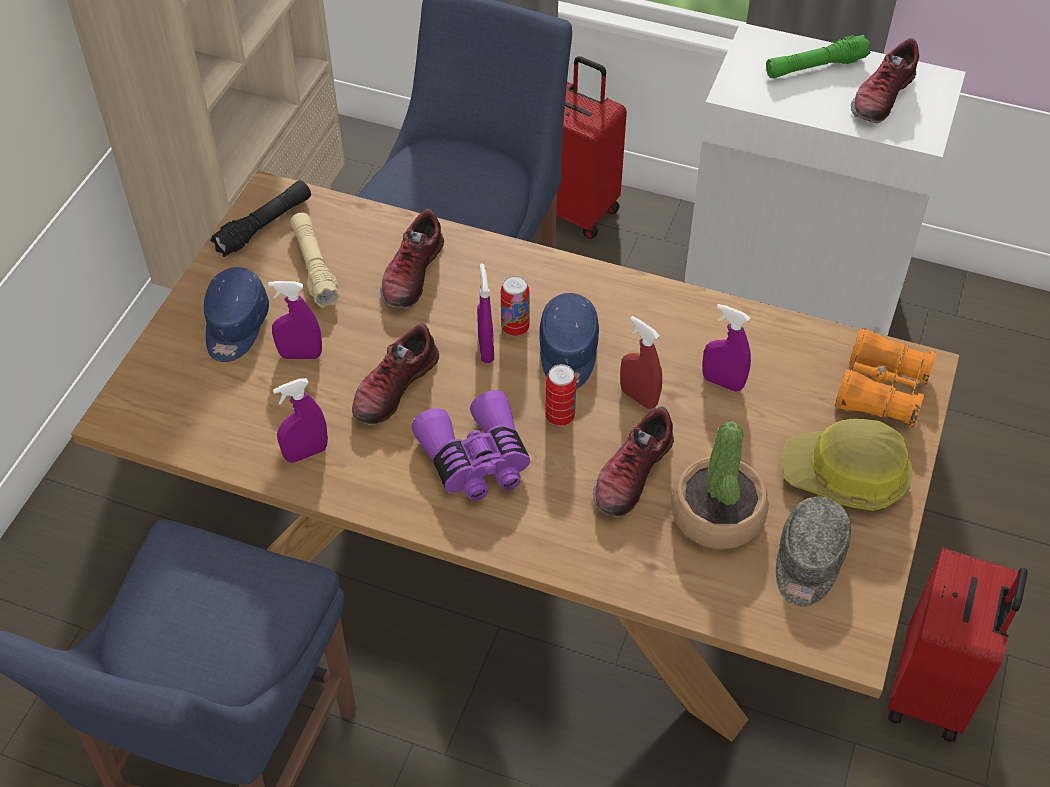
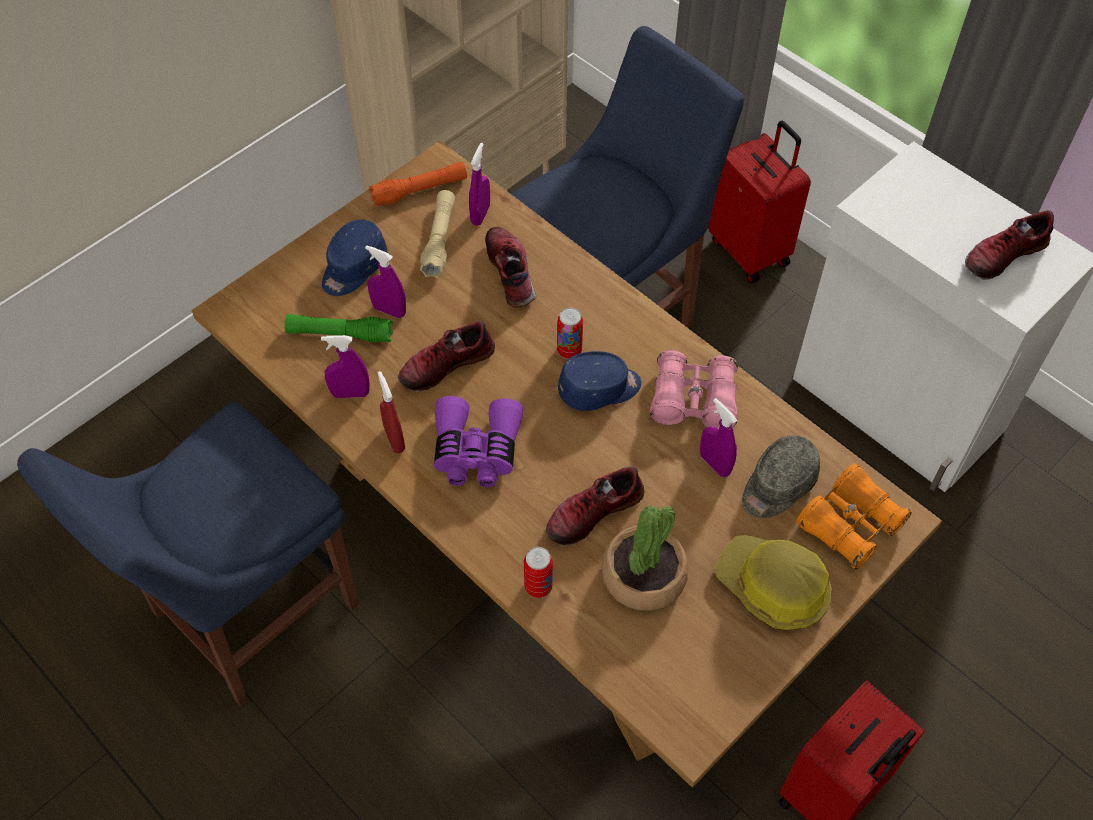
camera: 25 degrees right, 5 degrees up
black flashlight [210,180,311,257] -> orange flashlight [369,162,467,207]
shoe [380,209,444,308] -> shoe turned 120 degrees clockwise [485,227,536,308]
purple spray bottle [477,263,494,363] -> purple spray bottle moved to [469,143,490,226]
blue cap [539,293,599,389] -> blue cap turned 135 degrees counterclockwise [558,351,641,411]
can [545,364,577,426] -> can moved to [524,547,553,598]
red spray bottle [620,316,662,409] -> red spray bottle moved to [377,371,405,453]
green flashlight [766,35,870,78] -> green flashlight moved to [284,314,393,343]
grey cap [776,497,851,607] -> grey cap moved to [742,435,820,518]
none -> pink binoculars [650,350,738,428]

